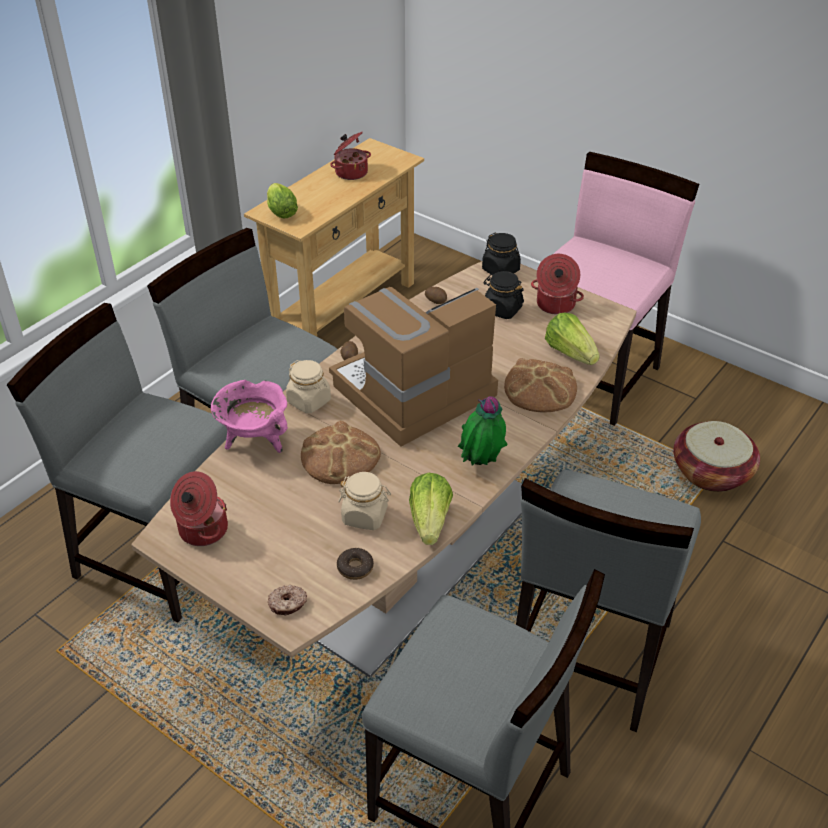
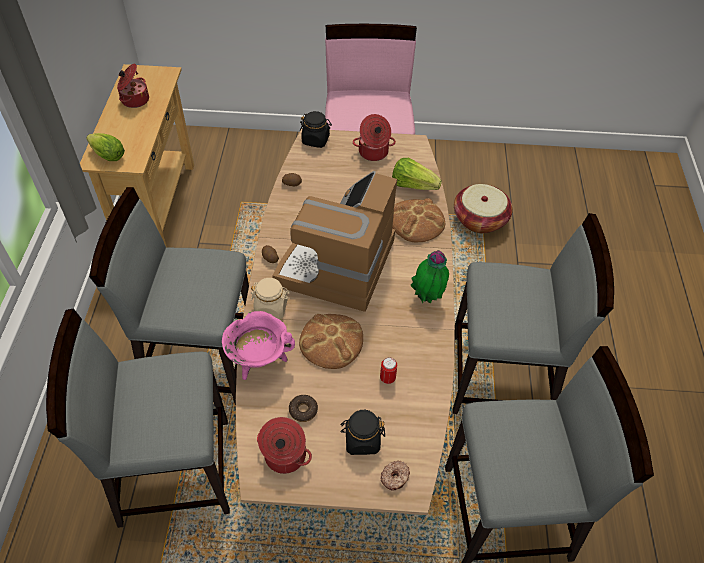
camera: 35 degrees left, 10 degrees up
donut [337,548,374,580] -> donut moved to [289,395,318,422]
beige jar [338,472,391,530] -> can [380,358,397,384]
lettuce [409,473,453,545] -> none
black jar [483,271,524,319] -> black jar moved to [340,410,385,455]
grey chair [516,469,701,732] -> grey chair turned 75 degrees counterclockwise [453,213,614,414]

